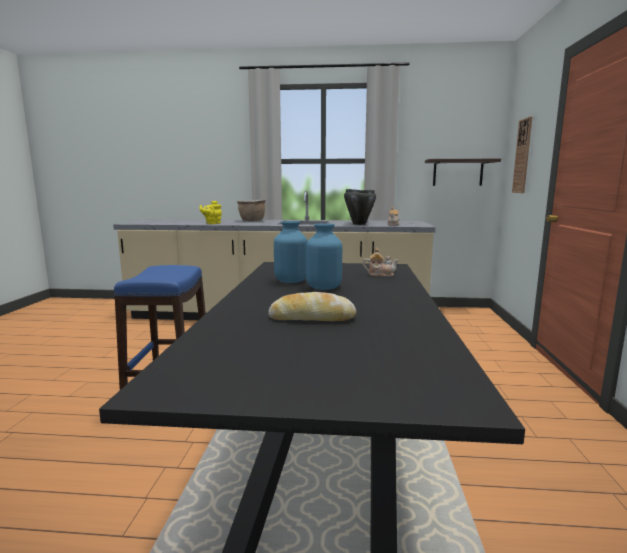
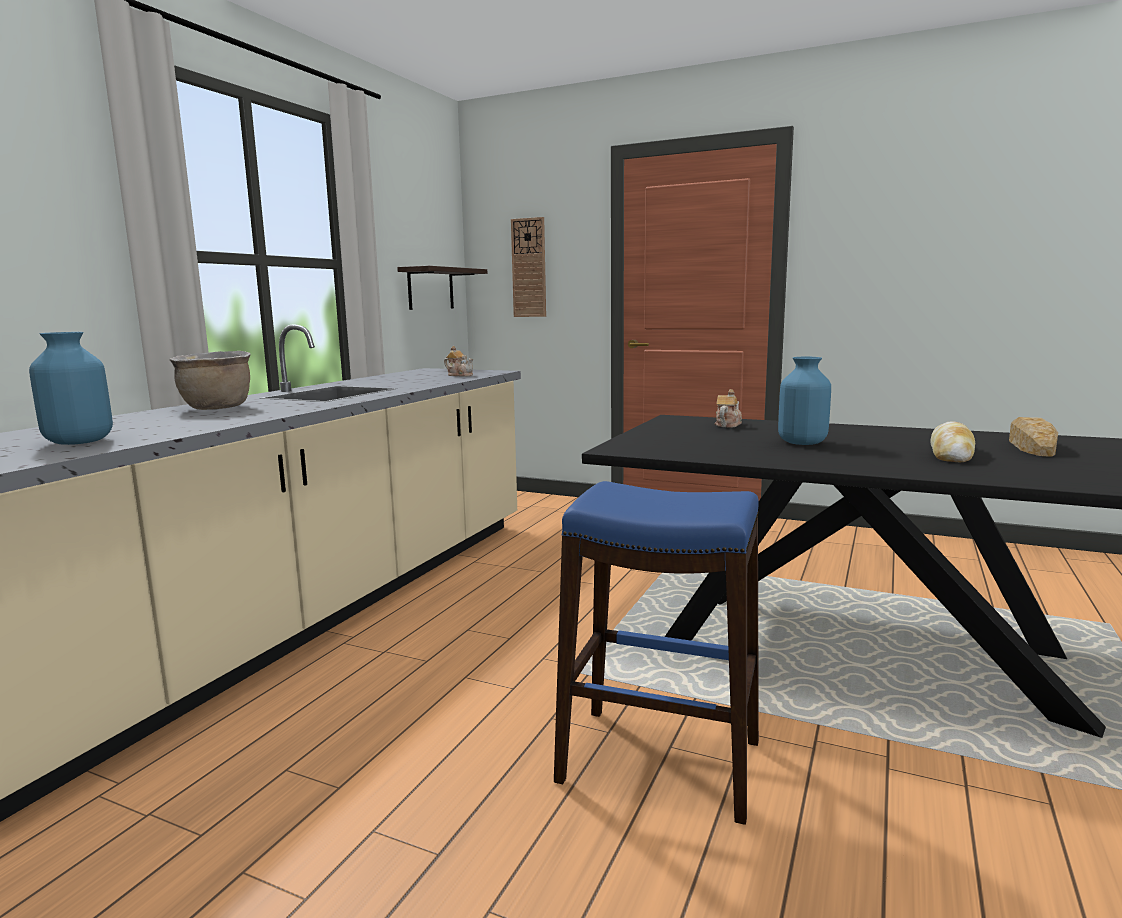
camera: 70 degrees left, 0 degrees up
yellow teapot [200,201,222,224] -> none
blue vase [274,221,308,283] -> blue vase moved to [29,332,113,445]
black cooking pot [344,189,376,225] -> none
none -> bread [1009,417,1058,457]

